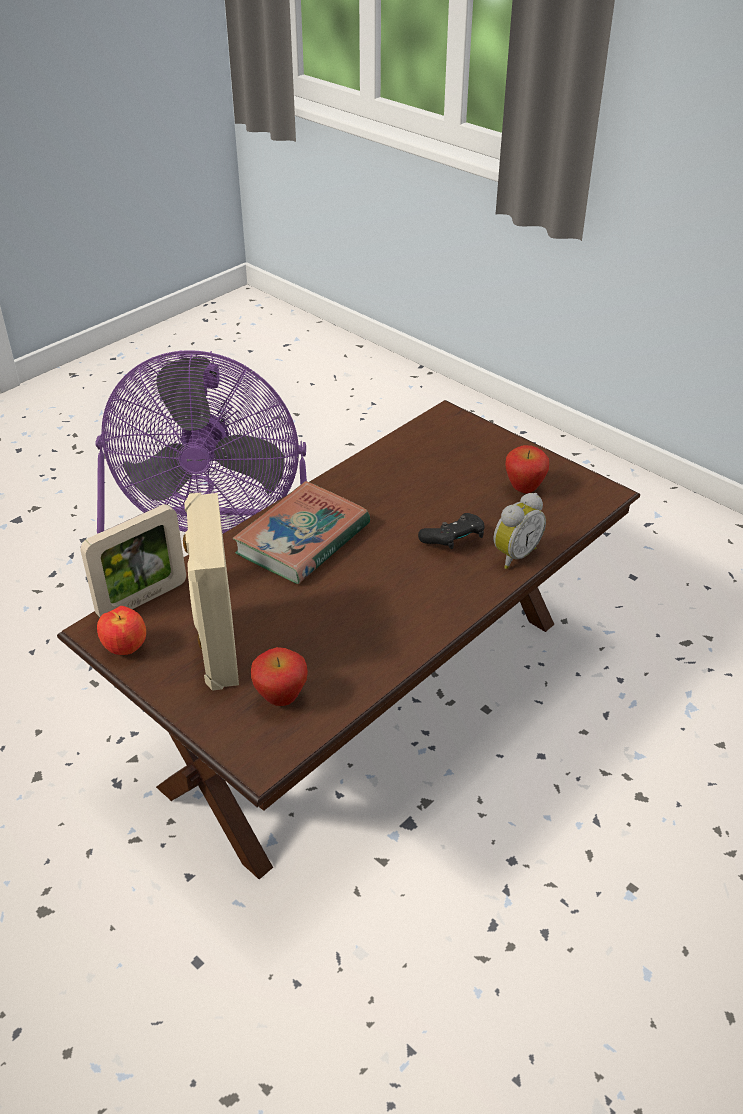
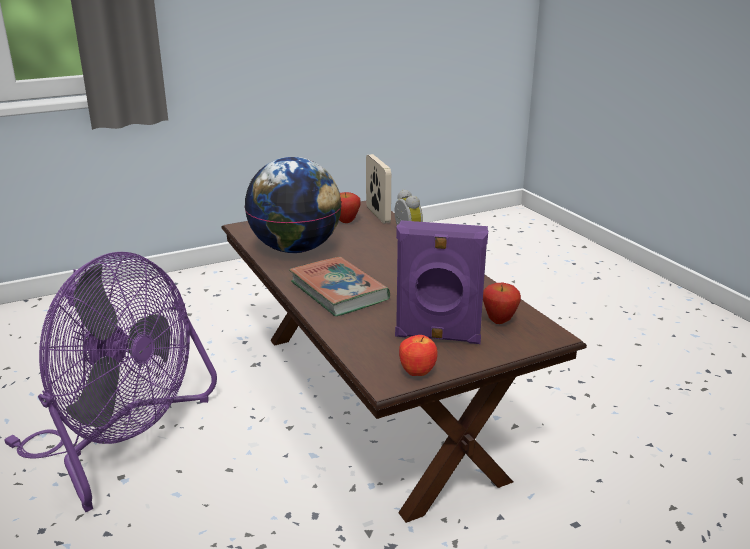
camera: 70 degrees left, 15 degrees down
picture frame [80,504,186,618] -> picture frame moved to [366,154,391,224]
beige speaker [183,493,239,691] -> purple speaker [395,221,488,344]
black game controller [418,513,485,549] -> none
none -> globe [244,157,342,253]

